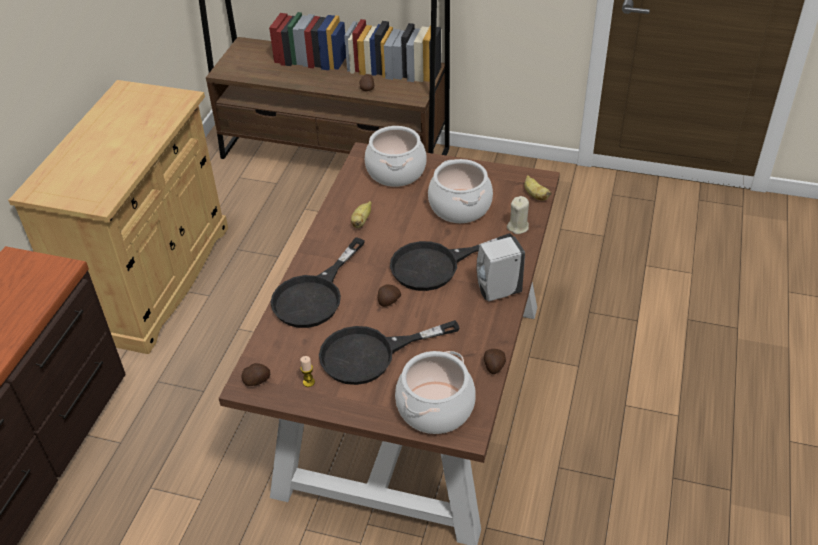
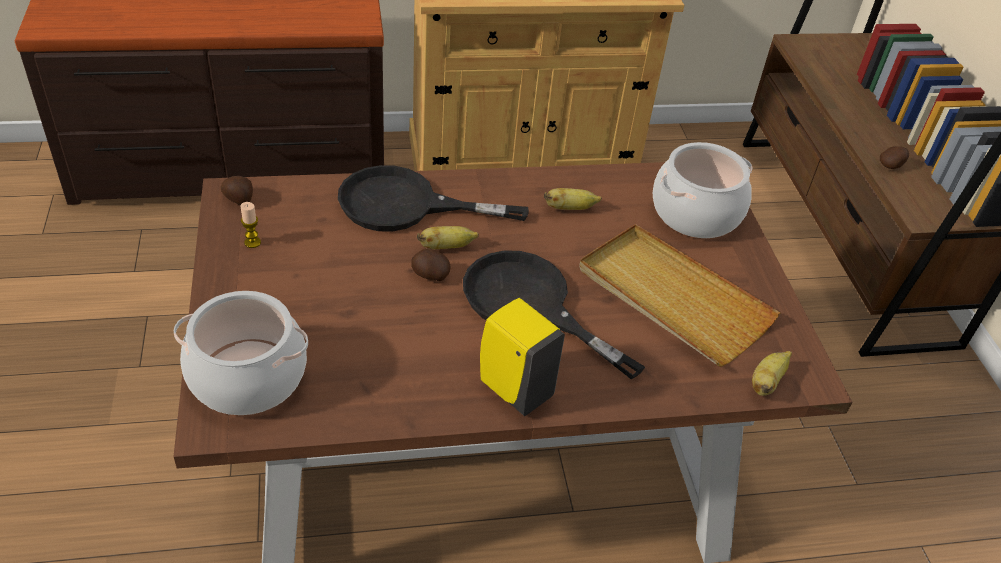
camera: 60 degrees right, 0 degrees up
black frying pan [319,320,460,385] -> none
cooking pot [428,159,493,223] -> beige tray [579,224,780,367]
white soap dispenser [476,236,525,302] -> yellow soap dispenser [480,298,565,416]
potato [484,349,506,374] -> none
beige candle [507,196,529,234] -> none
none -> banana [417,226,479,249]

